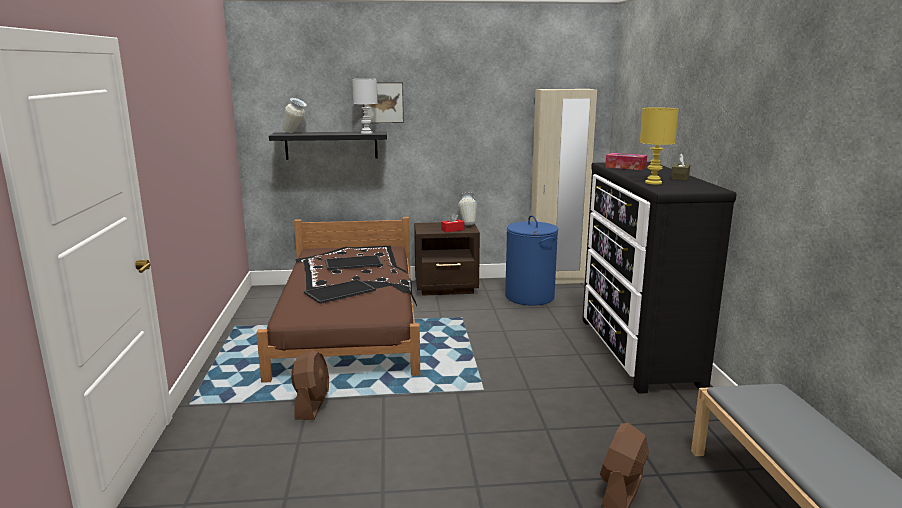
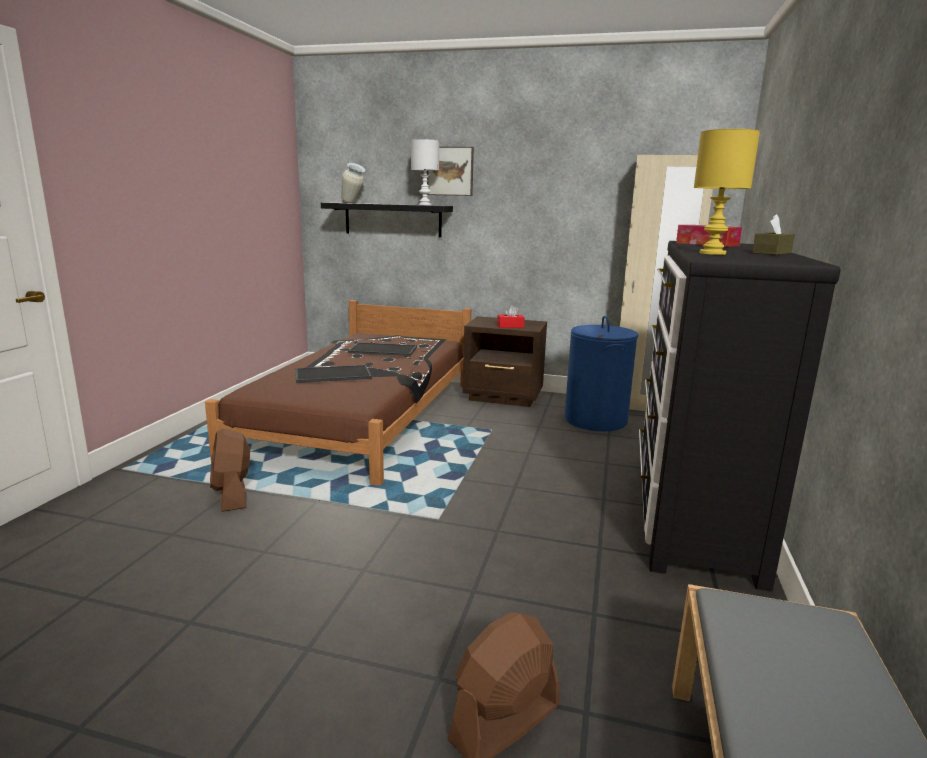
camera: 20 degrees right, 0 degrees up
brown fan [291,350,329,420] -> brown fan turned 135 degrees clockwise [210,428,250,512]
vase [458,193,477,226] -> none

